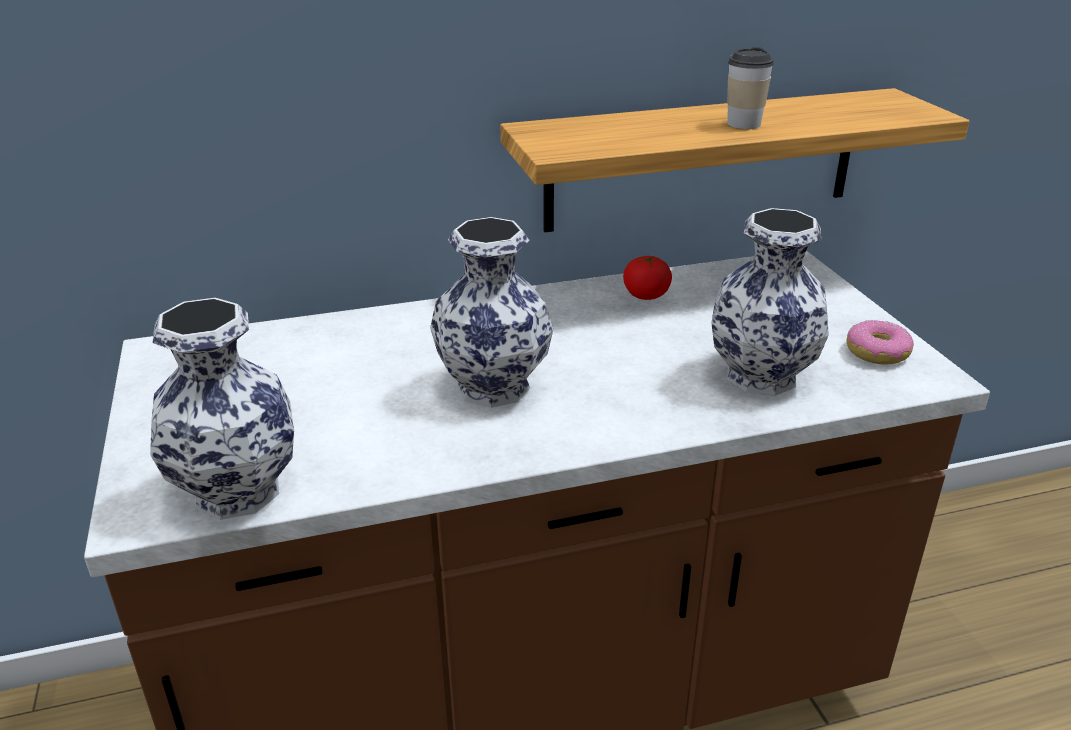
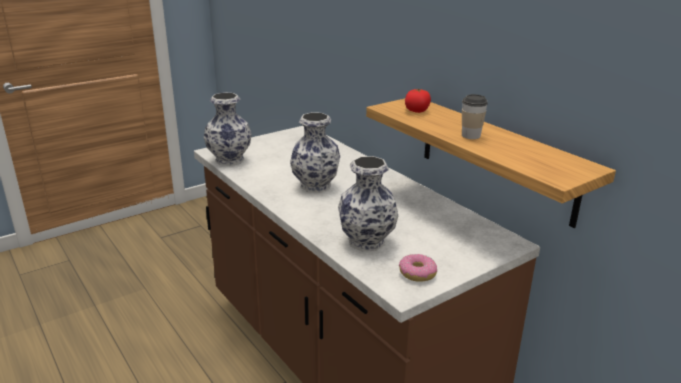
camera: 70 degrees right, 5 degrees down
tomato [623,256,672,300] -> tomato moved to [405,89,431,113]

